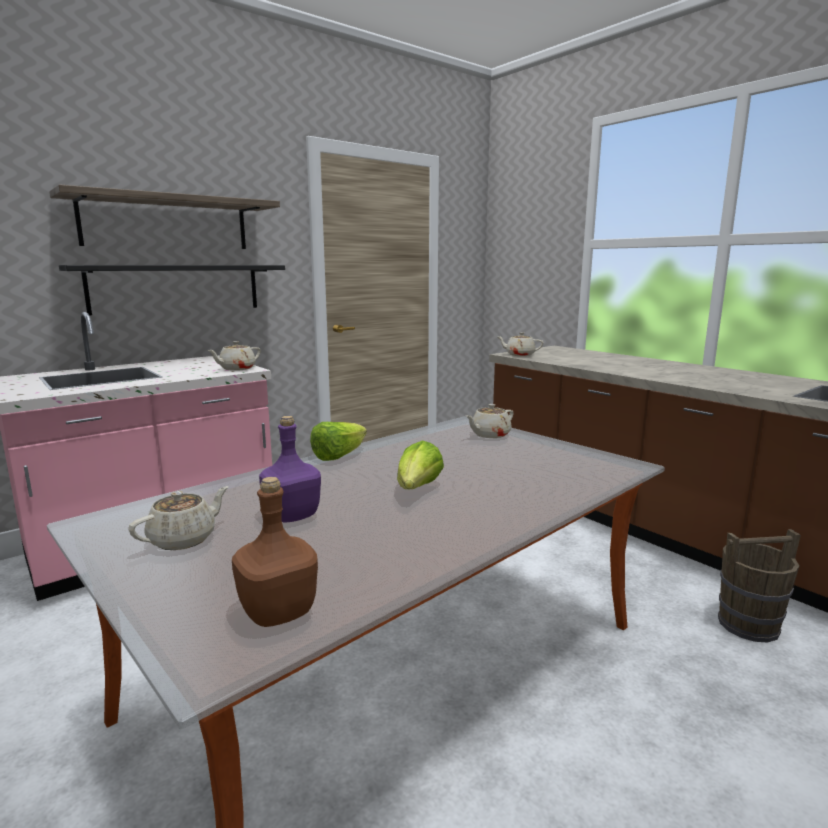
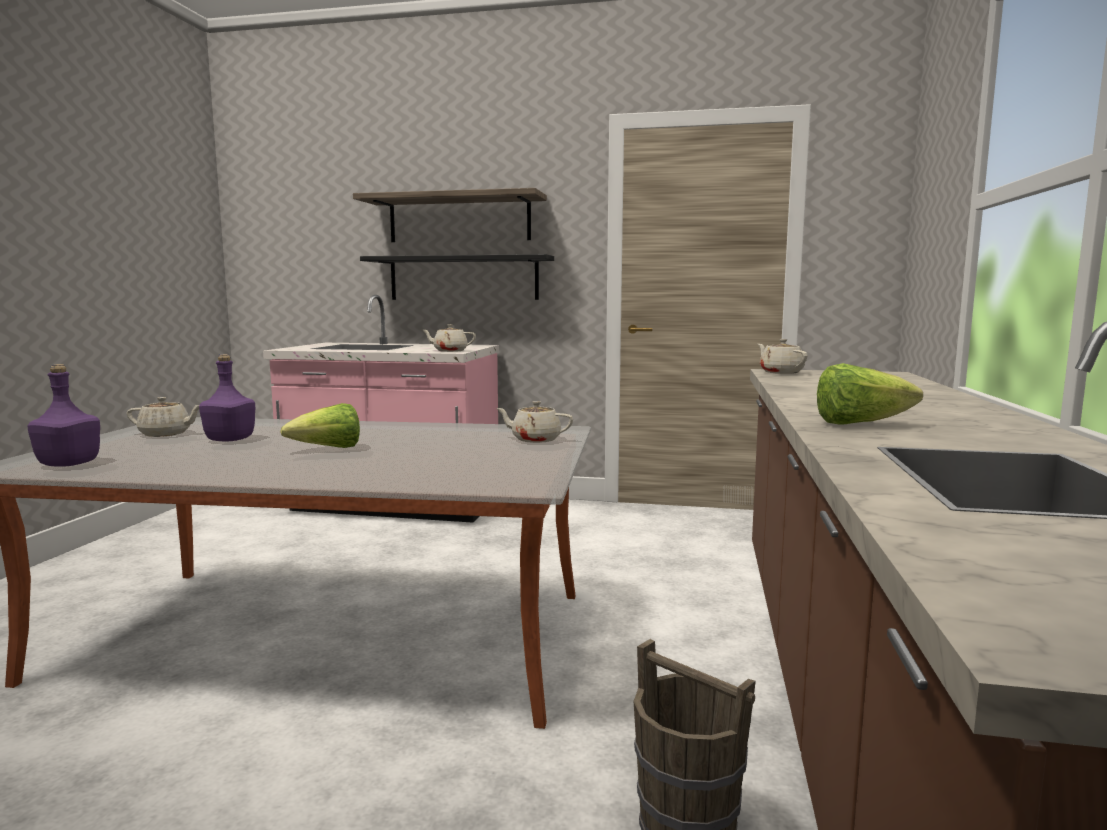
camera: 50 degrees right, 5 degrees down
brown bottle [232,477,318,627] -> purple bottle [27,364,100,467]
lettuce [310,422,367,461] -> lettuce moved to [817,363,923,425]

